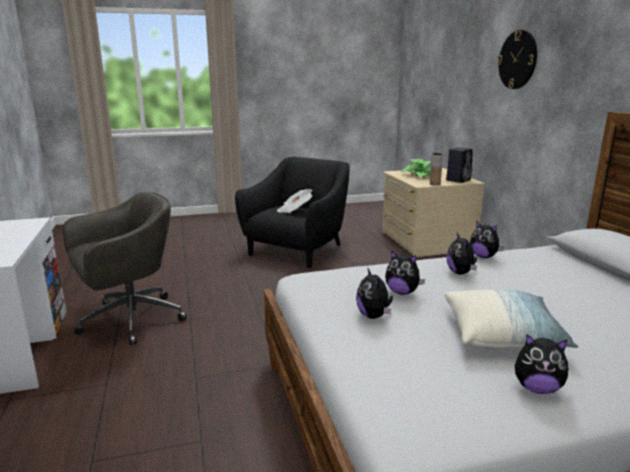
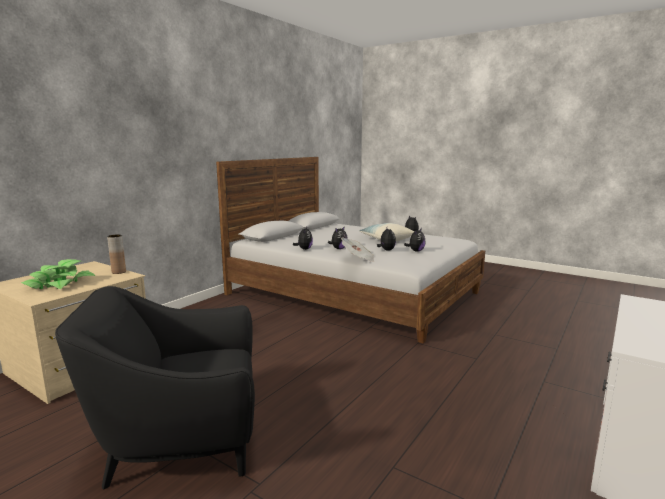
camera: 130 degrees left, 5 degrees down
grey office chair [62,192,187,345] -> none
newspaper [277,189,312,213] -> newspaper moved to [341,238,374,262]
black speaker [446,147,473,183] -> none
wall clock [497,30,537,89] -> none

